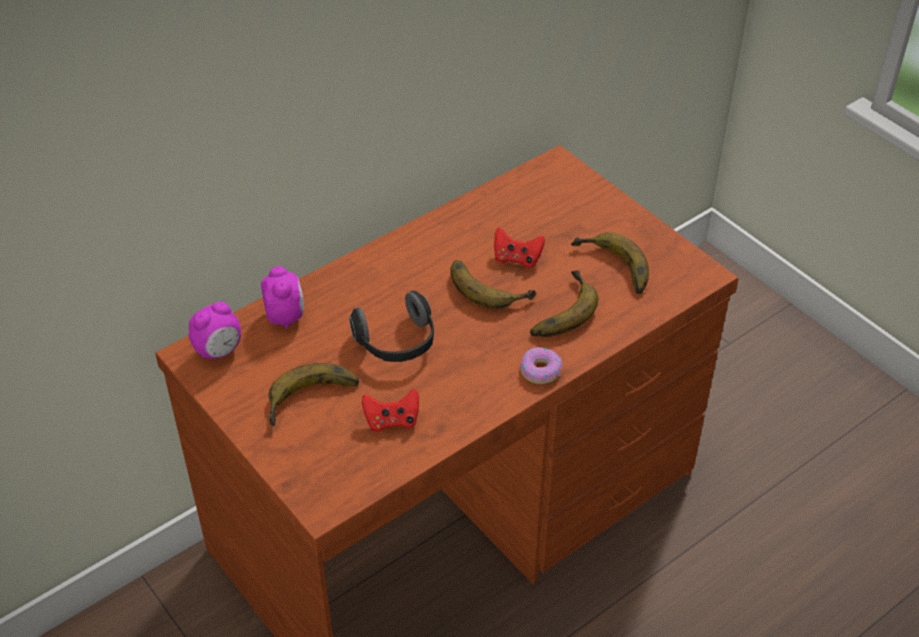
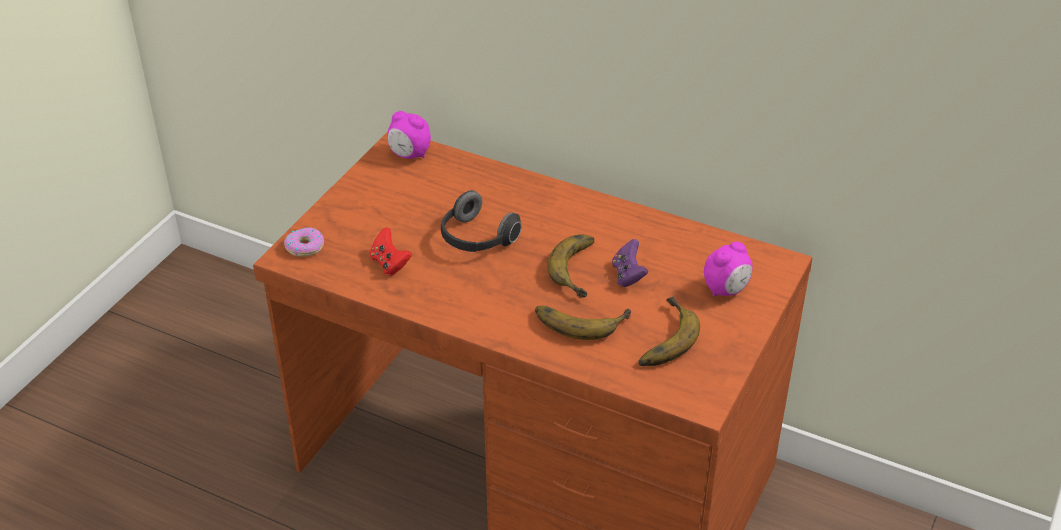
camera: 65 degrees right, 5 degrees down
alarm clock [261,266,304,329] -> alarm clock moved to [704,242,752,297]
banana [268,363,359,426] -> none
red game controller [494,227,545,268] -> purple game controller [612,239,648,287]
donut [520,347,563,384] -> donut moved to [284,228,324,257]

